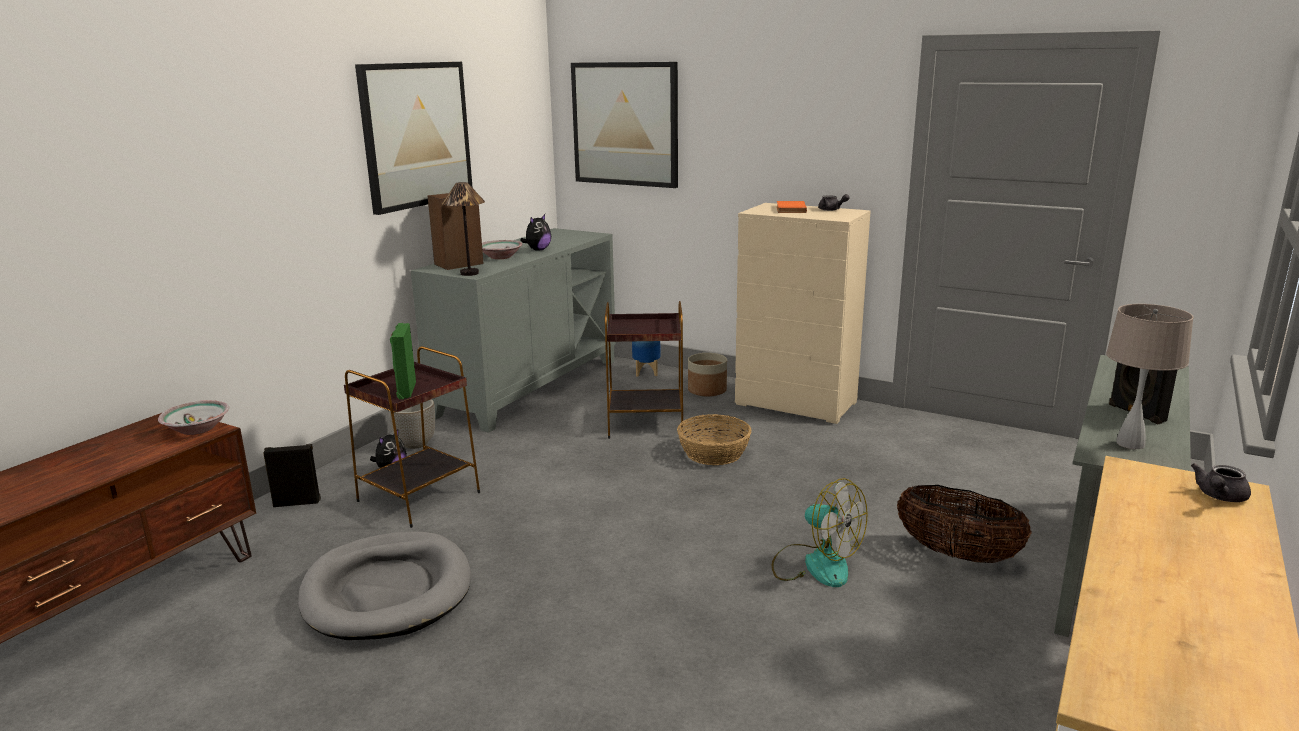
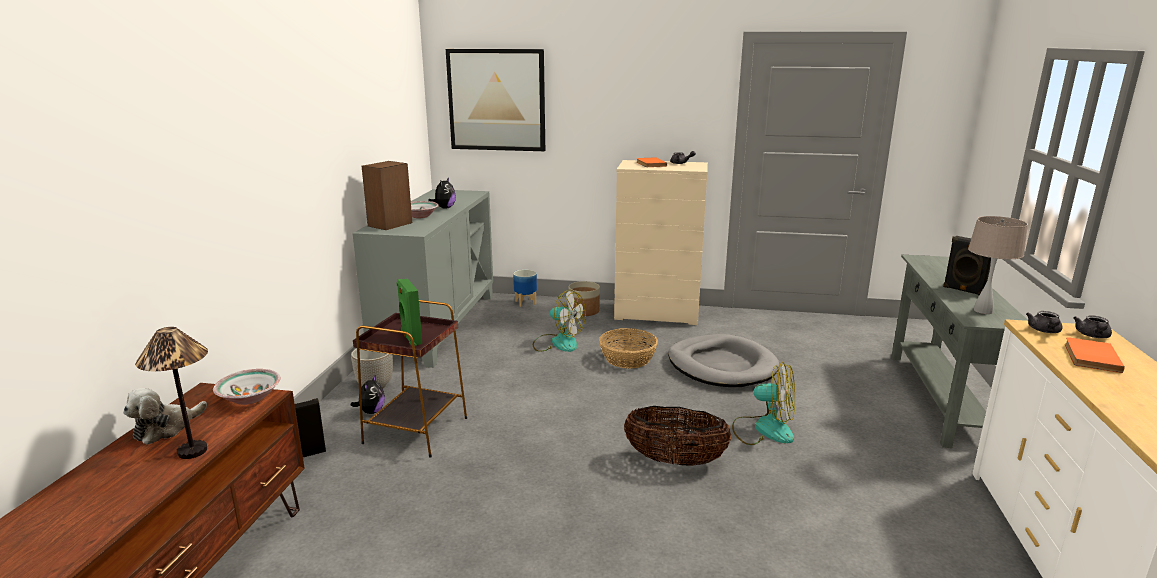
camera: 20 degrees left, 0 degrees up
grey dog bed [298,531,471,640] -> grey dog bed moved to [668,334,779,387]
picture [355,62,473,215] -> none
table lamp [442,182,485,276] -> table lamp moved to [135,327,208,459]
brown side table [605,301,683,439] -> fan [533,290,586,352]
basket [897,485,1032,563] -> basket moved to [624,406,732,466]
none -> plush toy [123,388,207,445]
none -> grey teapot [1026,311,1063,333]
none -> orange book [1065,337,1125,373]

